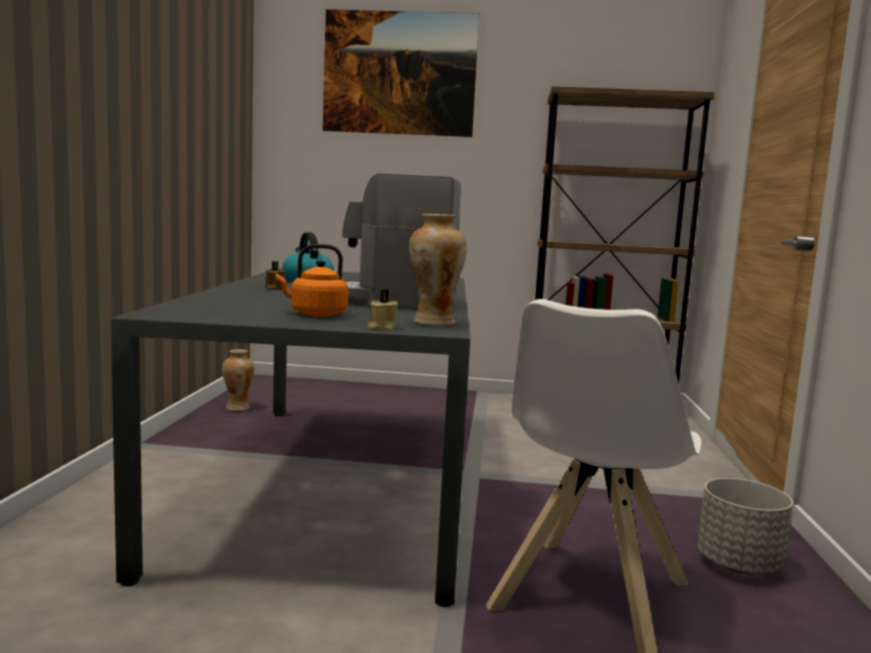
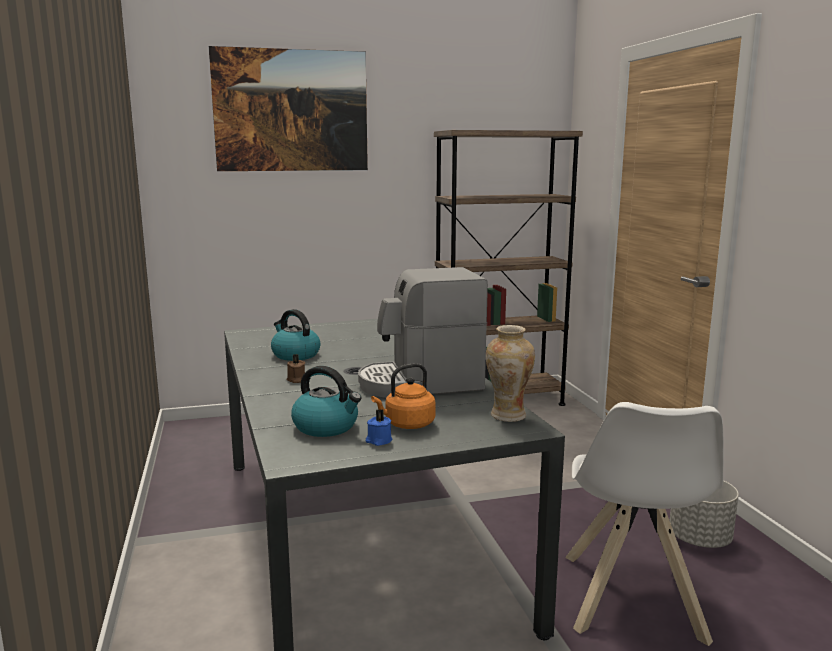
camera: 20 degrees left, 5 degrees up
vase [222,349,254,411] -> none
beige candle [367,290,398,330] -> none
none -> kettle [291,366,362,437]
none -> blue candle [365,409,392,446]

